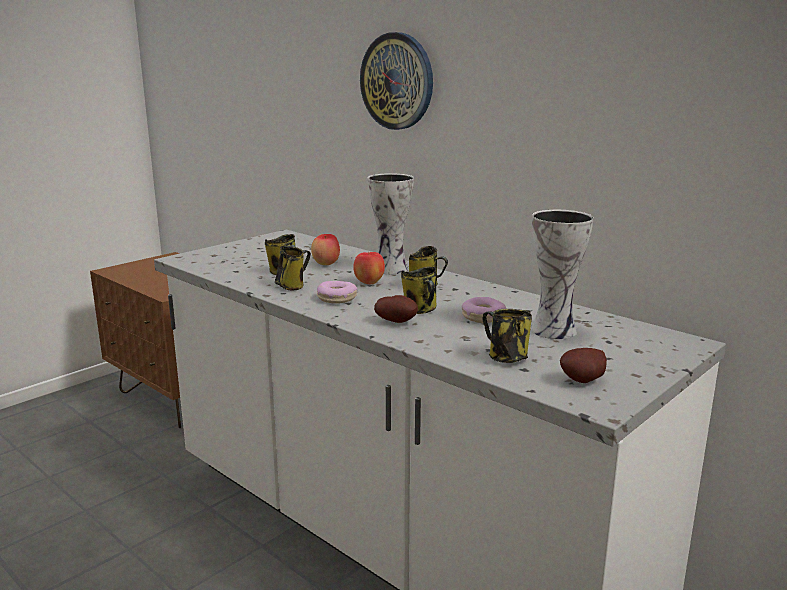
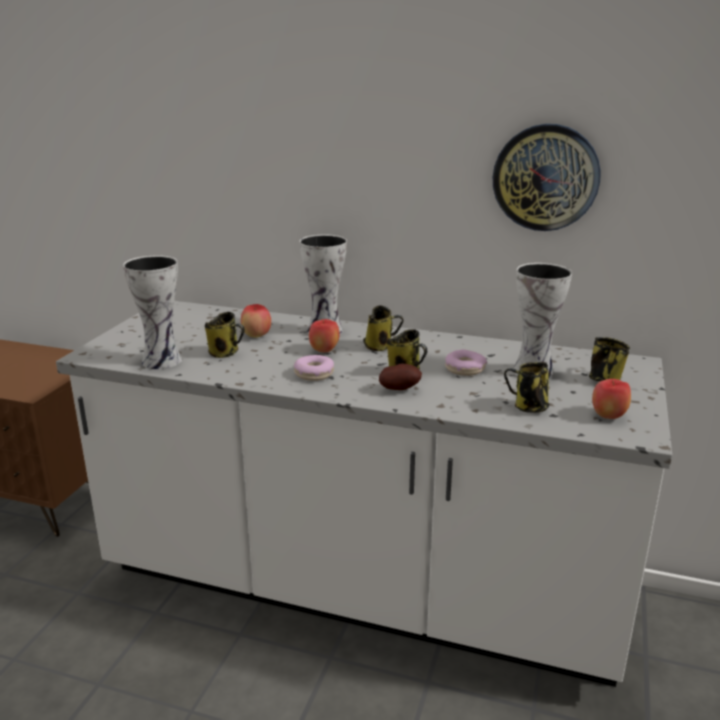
camera: 25 degrees left, 5 degrees up
mug [275,246,311,291] -> mug moved to [589,337,630,381]
wall clock [360,32,433,130] -> wall clock moved to [493,124,601,231]
potato [560,348,607,383] -> apple [592,379,631,419]
none -> vase [123,255,182,369]

